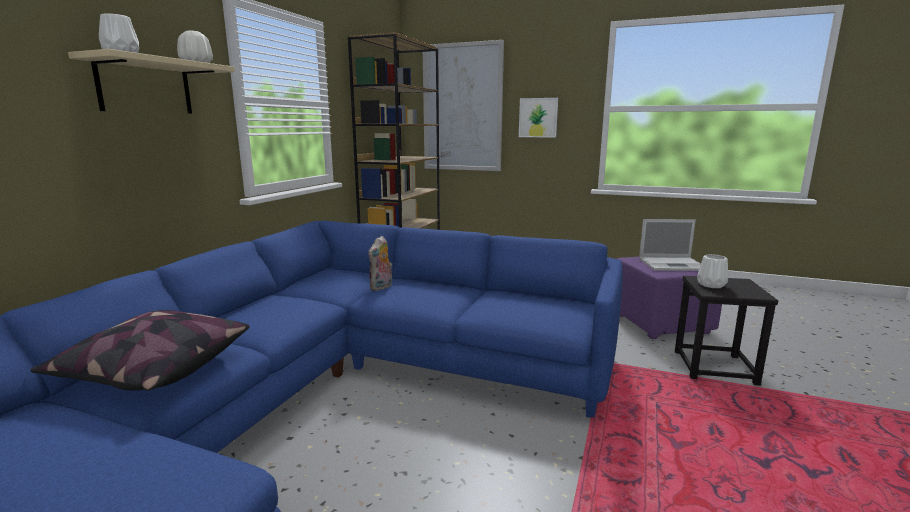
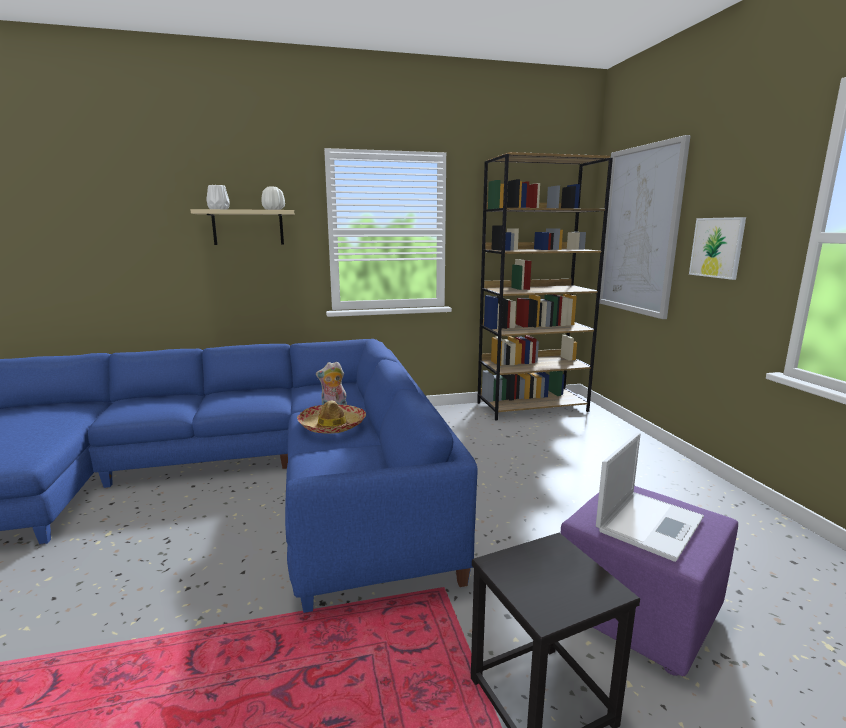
camera: 55 degrees right, 0 degrees up
pillow [30,310,250,391] -> none
laptop [639,219,701,271] -> laptop turned 105 degrees counterclockwise [596,433,704,562]
white vase [697,254,728,288] -> none
none -> hat [297,401,366,434]

